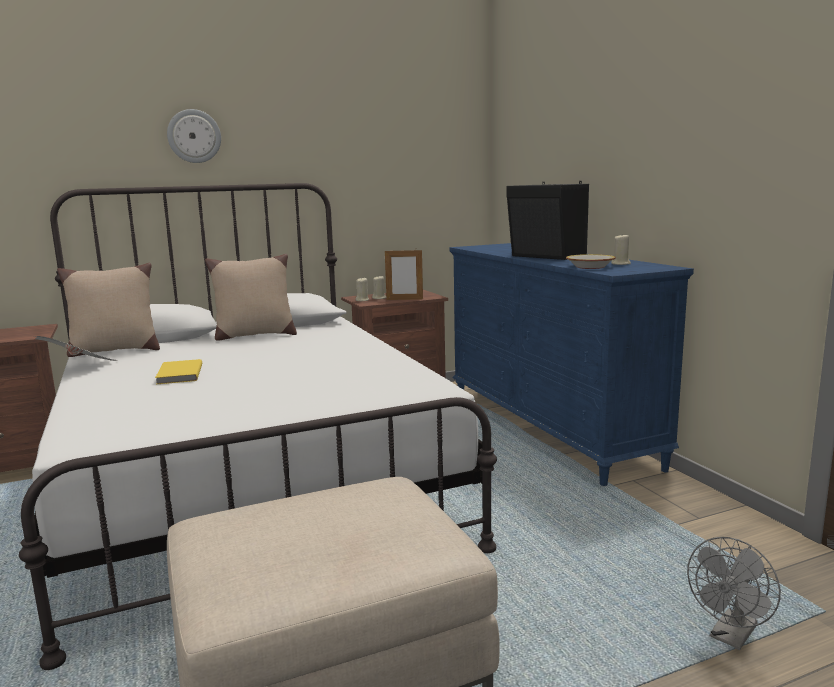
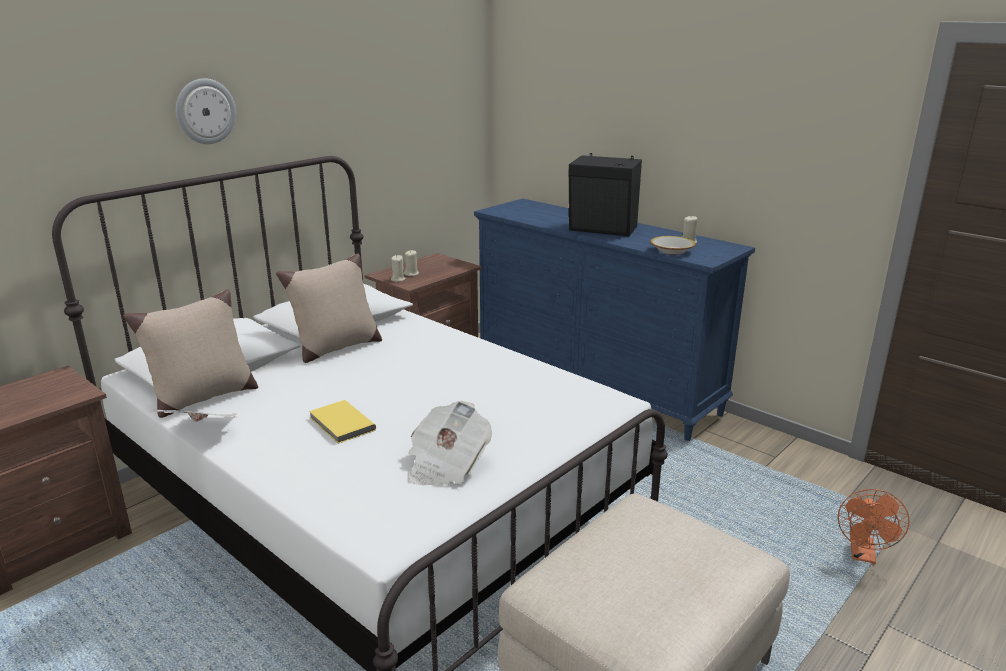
camera: 25 degrees left, 10 degrees up
picture frame [385,249,423,300] -> none
grey fan [687,537,781,650] -> orange fan [838,489,910,564]
none -> newspaper [408,401,492,485]

